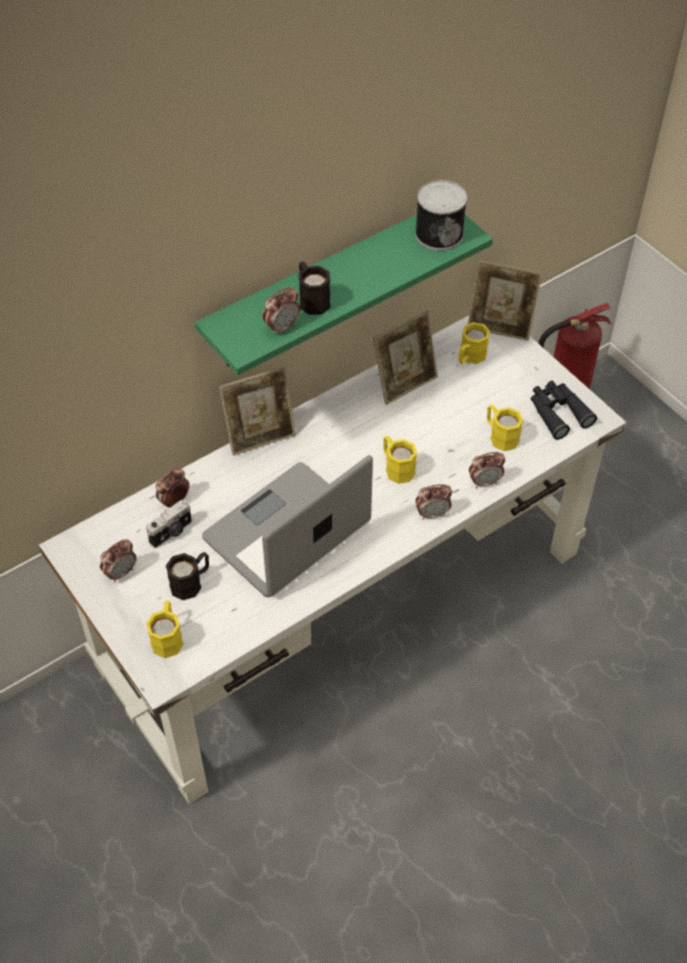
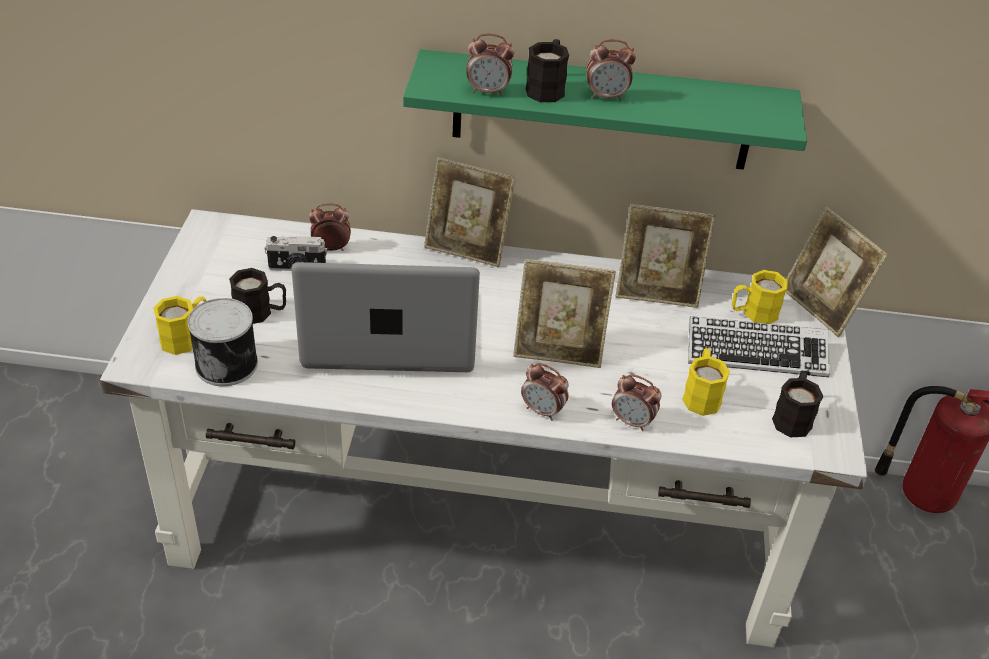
camera: 40 degrees right, 10 degrees down
alarm clock [100,539,137,583] -> alarm clock moved to [586,39,636,101]
yellow mug [383,436,417,484] -> picture frame [513,259,616,368]
can [415,180,467,251] -> can moved to [187,298,258,386]
black binoculars [531,381,597,440] -> black mug [772,371,823,437]
none -> keyboard [688,316,830,377]

